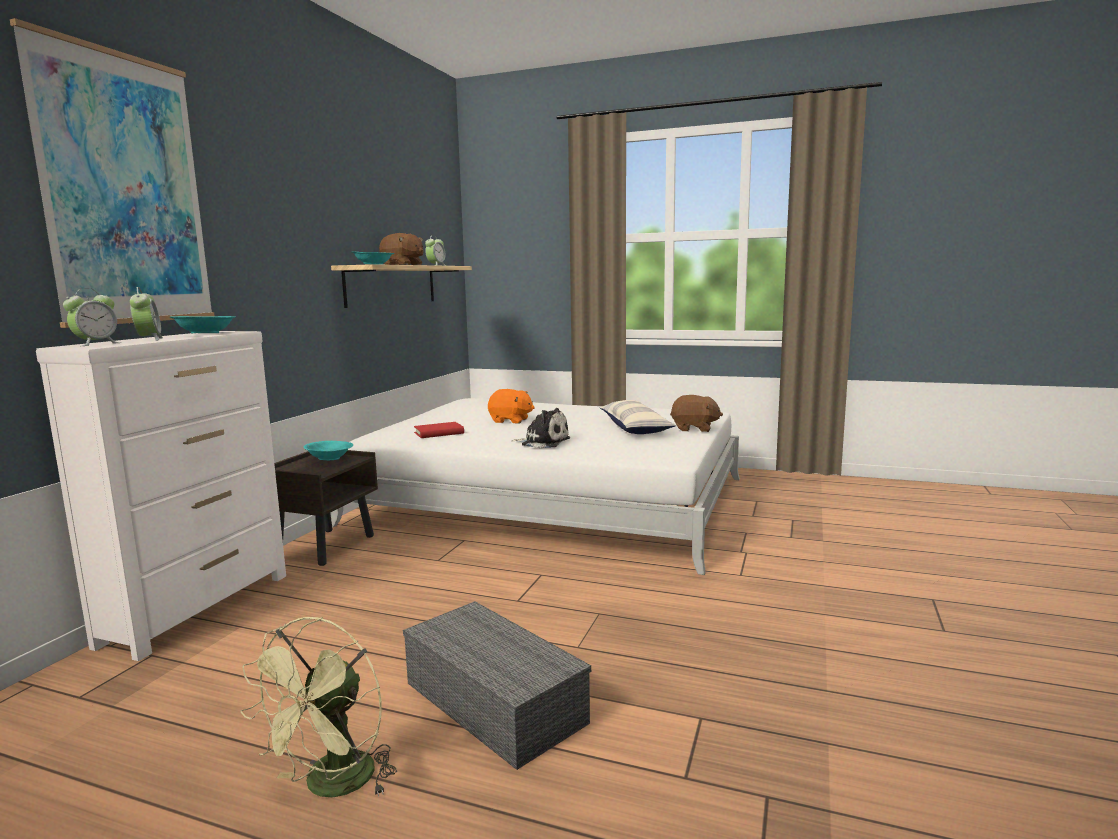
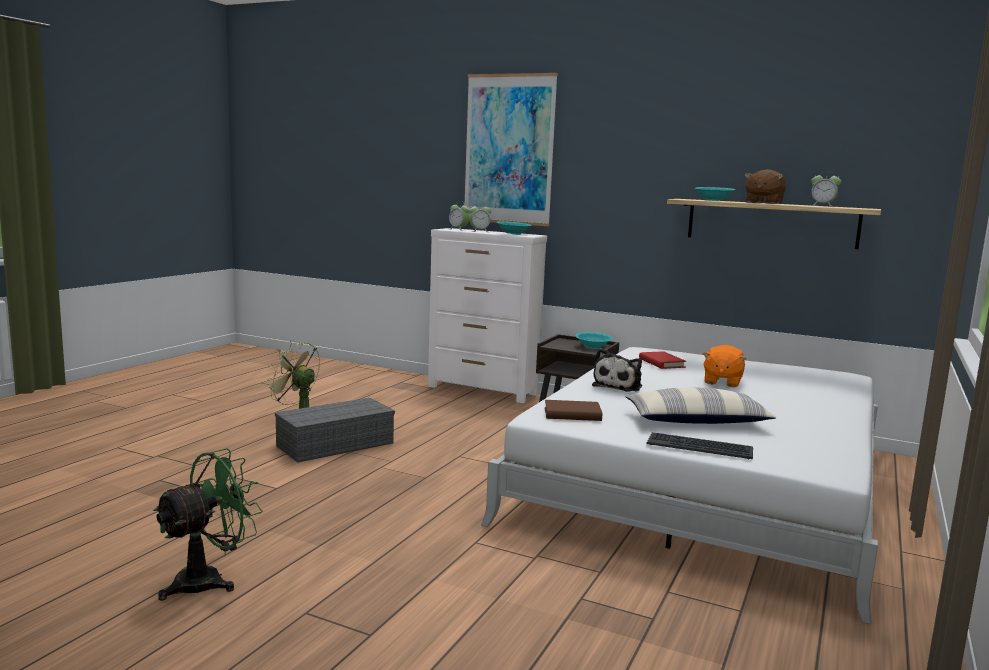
camera: 95 degrees right, 0 degrees up
brown plush toy [670,395,723,432] -> keyboard [646,432,753,459]
none -> green fan [153,448,262,601]
none -> brown book [545,400,602,421]

